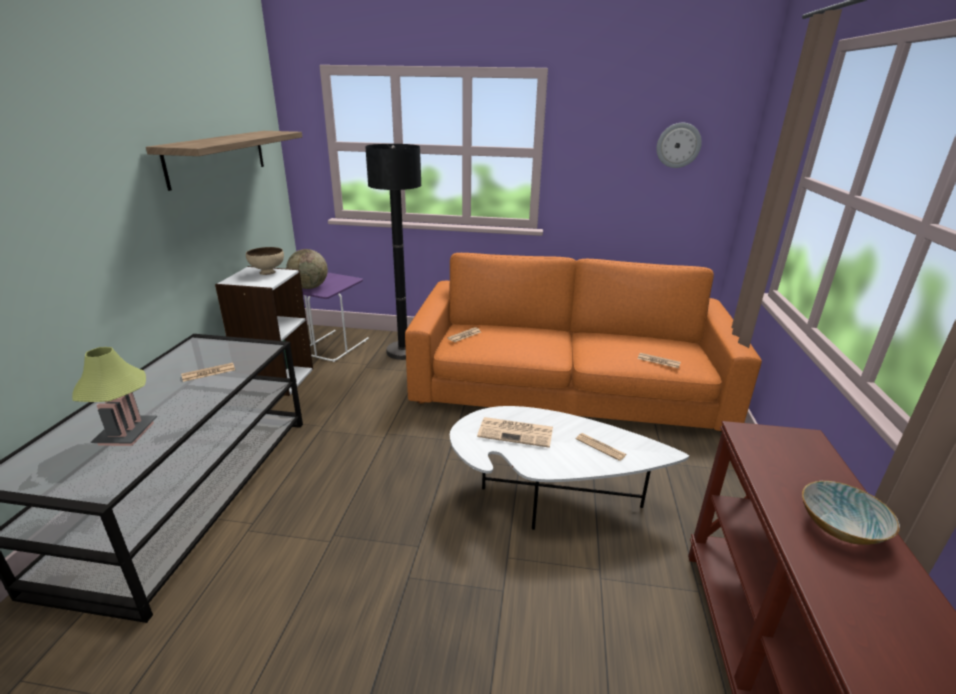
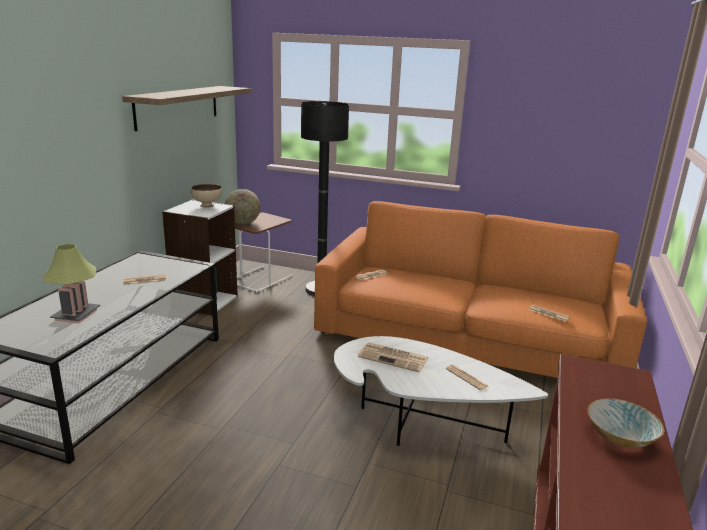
camera: 10 degrees right, 5 degrees down
purple side table [302,273,369,362] -> brown side table [235,213,293,292]
wall clock [657,123,702,168] -> none

